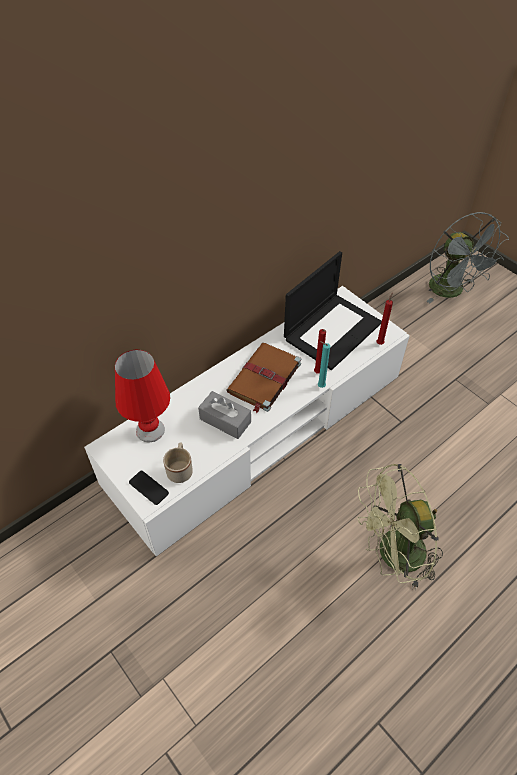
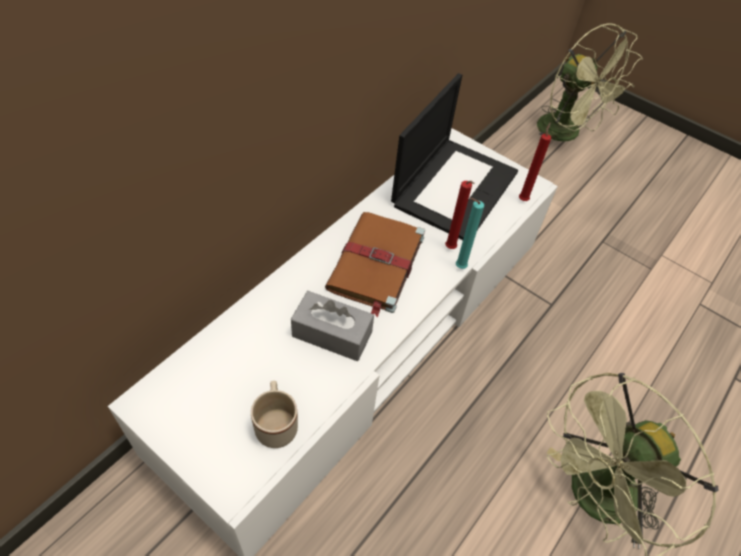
camera: 15 degrees left, 0 degrees up
red table lamp [115,350,170,442] -> none
phone [129,471,169,505] -> none
grey fan [426,212,509,303] -> green fan [537,23,643,144]

